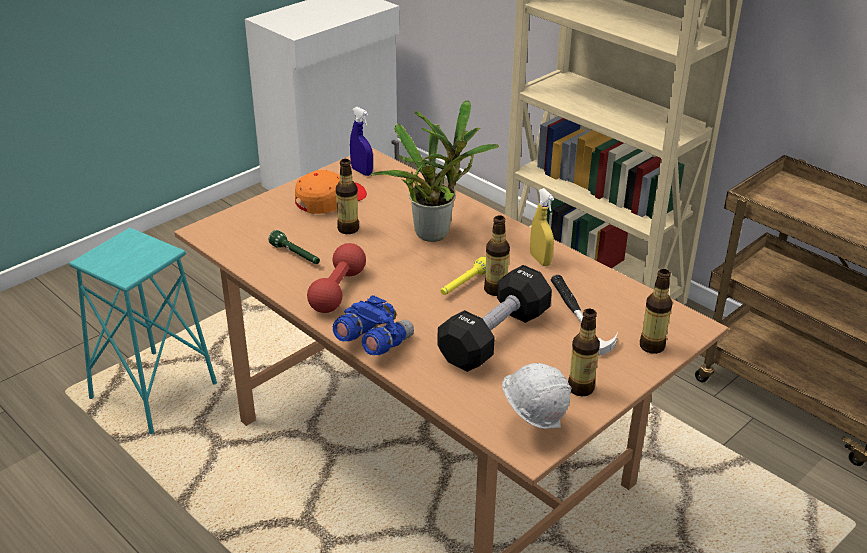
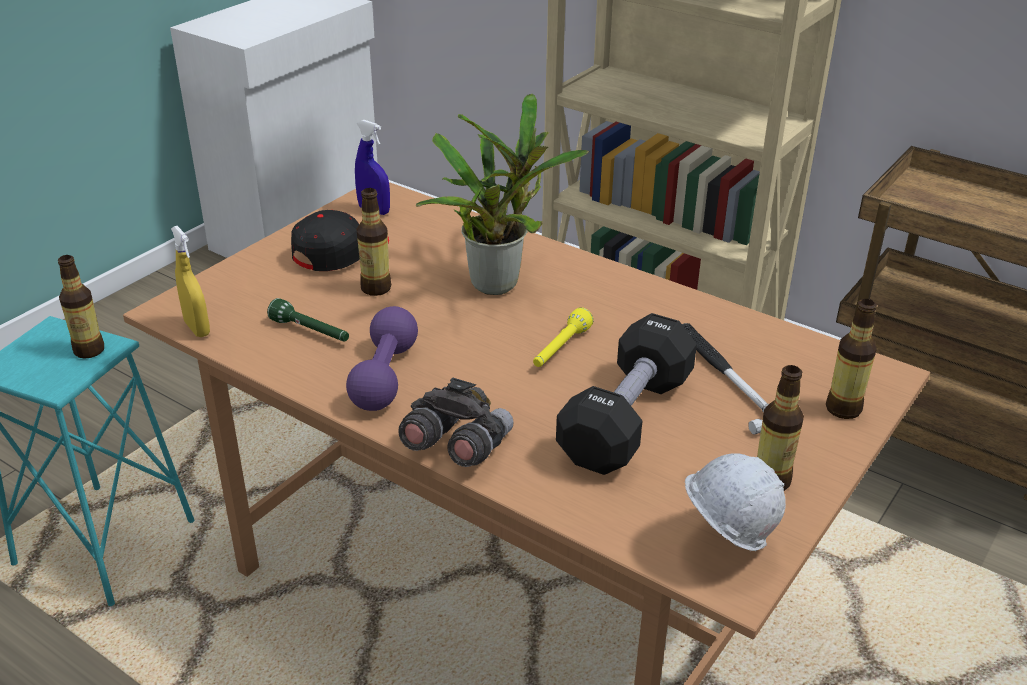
camera: 10 degrees left, 0 degrees up
orange cap [295,170,367,214] -> black cap [291,210,389,271]
red dumbbell [307,243,366,313] -> purple dumbbell [346,306,418,411]
blue binoculars [333,295,414,355] -> grey binoculars [398,378,514,467]
bottle [484,215,510,296] -> bottle moved to [58,255,104,358]
yellow spray bottle [530,188,554,266] -> yellow spray bottle moved to [171,226,210,337]

